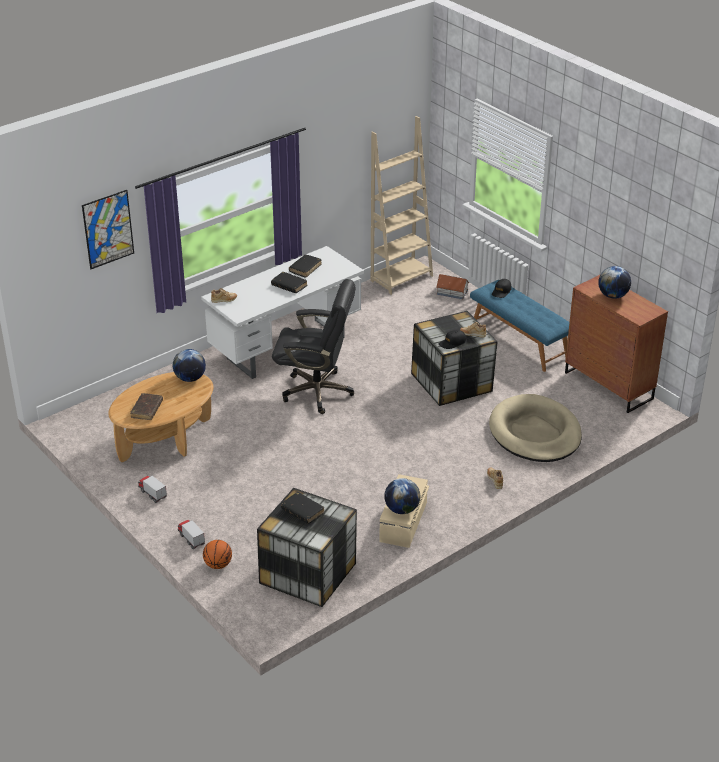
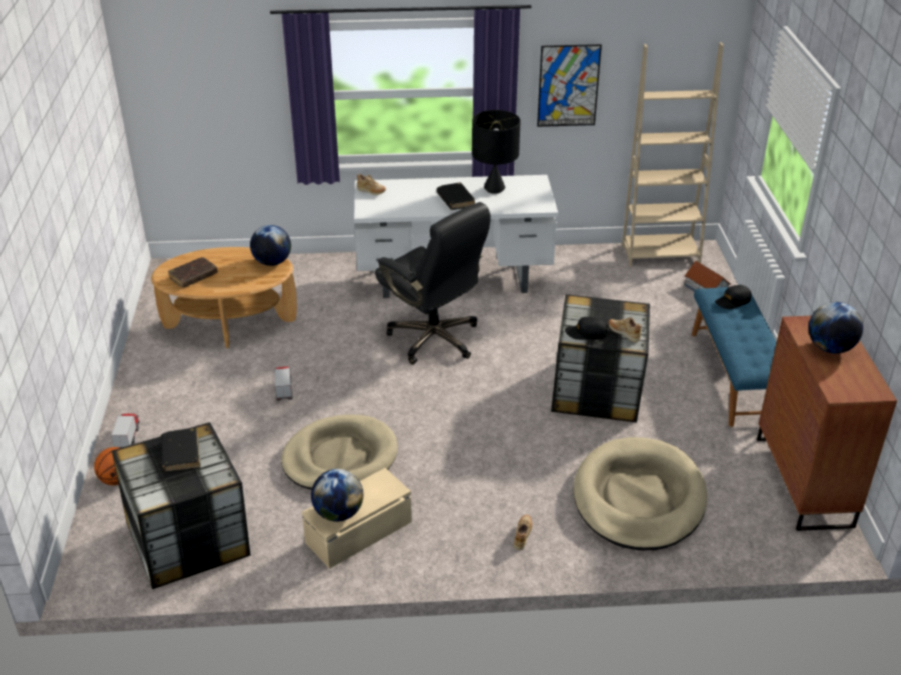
camera: 35 degrees right, 0 degrees up
picture [82,190,134,269] -> picture moved to [537,44,602,127]
toy truck [138,476,167,503] -> toy truck moved to [274,367,293,401]
black book [289,255,322,278] -> black table lamp [472,110,521,194]
none -> beige dog bed [281,414,398,490]

